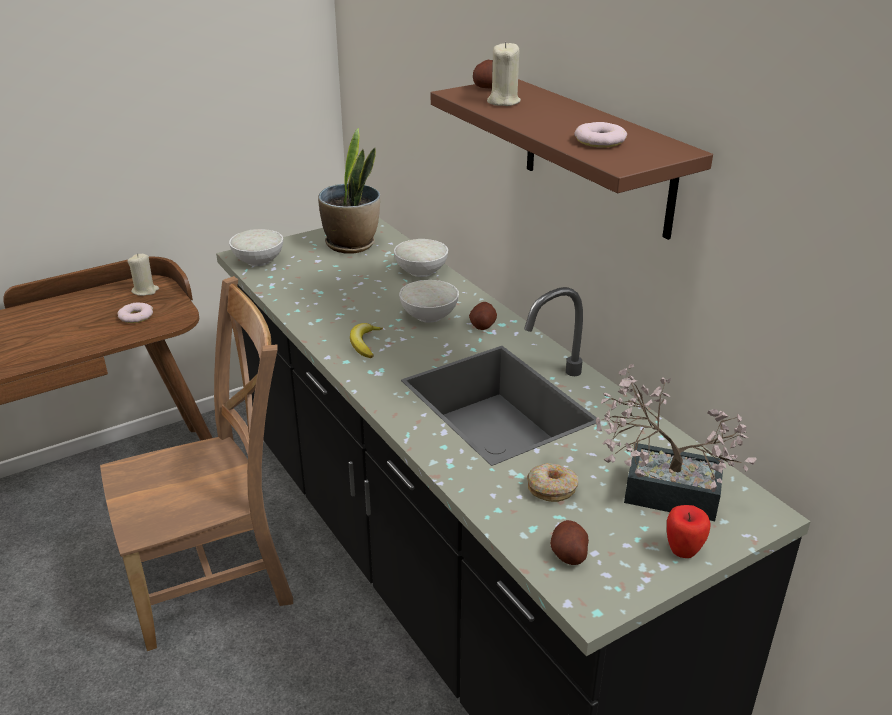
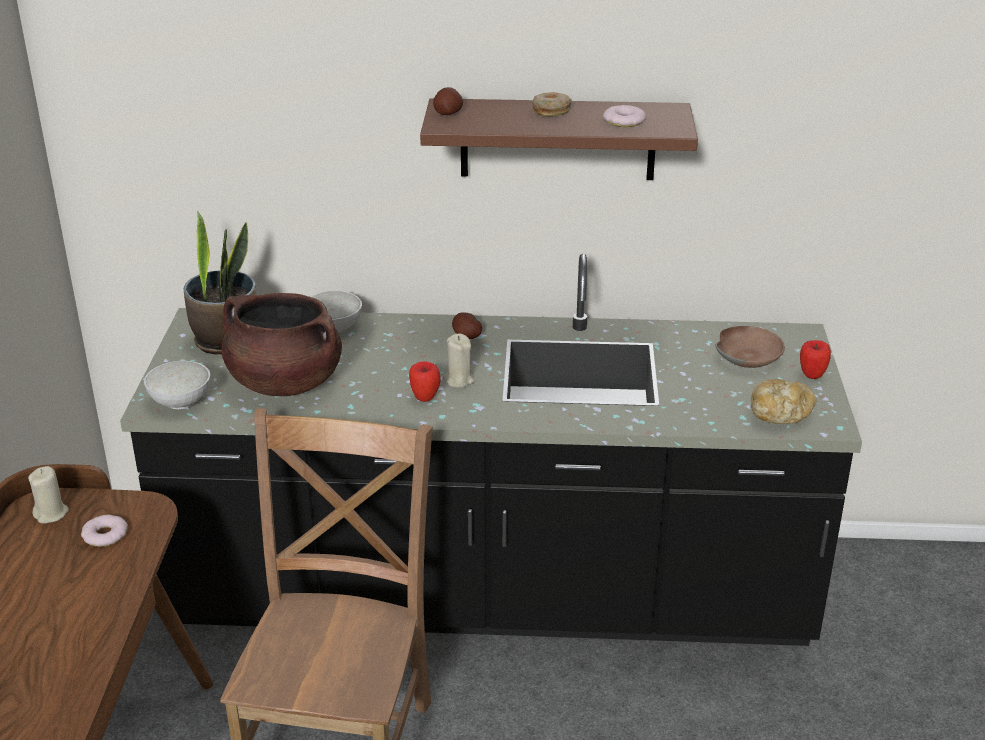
camera: 55 degrees left, 0 degrees up
banana [350,323,383,358] -> apple [409,361,440,402]
white bowl [399,280,459,323] -> none
beige candle [487,42,521,106] -> beige candle moved to [443,334,475,388]
donut [527,463,578,502] -> donut moved to [532,92,572,117]
potato [550,520,589,565] -> bread [751,379,817,424]
potted plant [596,364,757,521] -> brown bowl [715,326,785,368]
none -> brown cooking pot [222,293,342,396]

